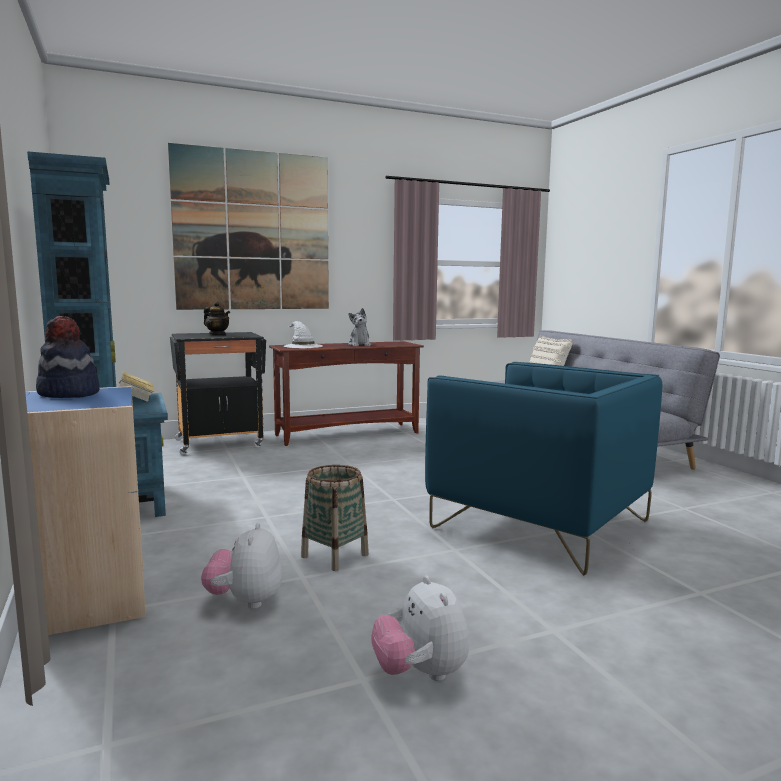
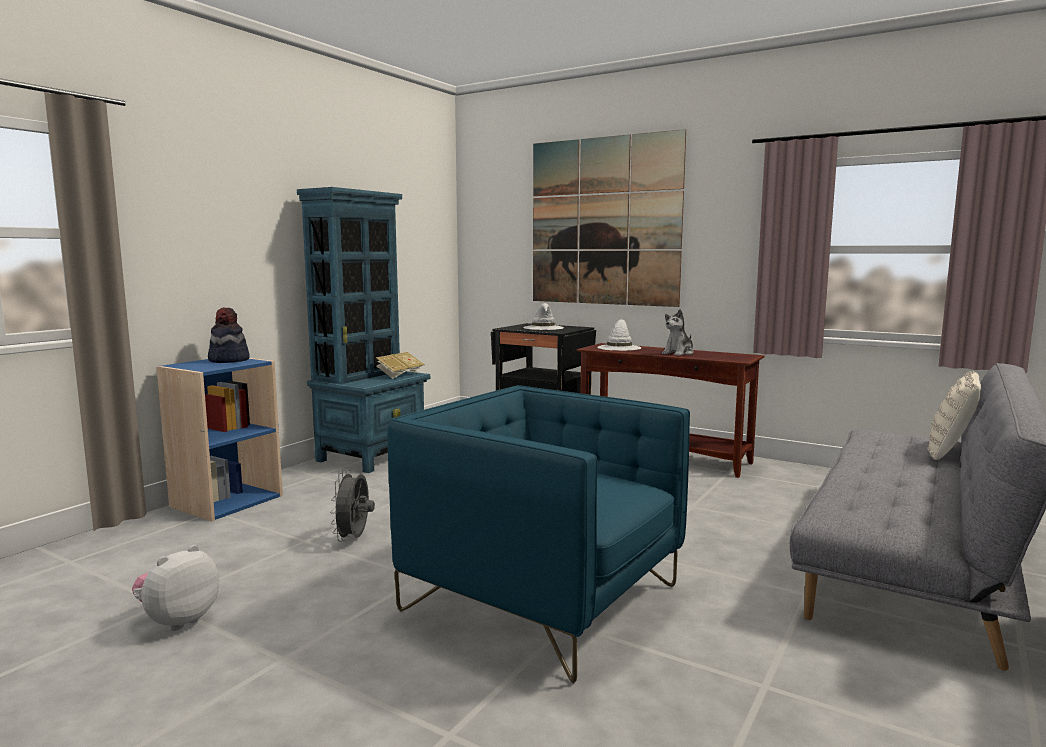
camera: 55 degrees right, 0 degrees up
plush toy [201,523,282,609] -> none
teapot [204,302,230,335] -> white hat [523,303,564,330]
basket [301,465,369,571] -> grey fan [330,470,375,542]
blue armchair [425,362,662,576] -> blue armchair turned 120 degrees clockwise [387,385,690,684]

